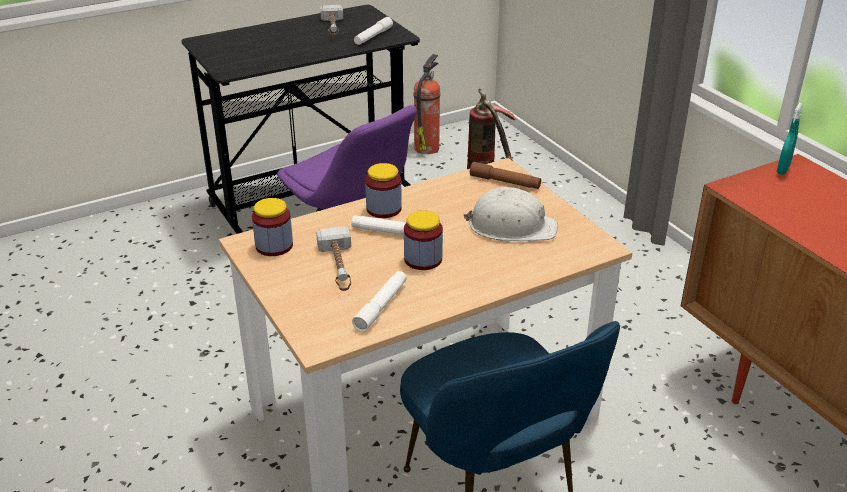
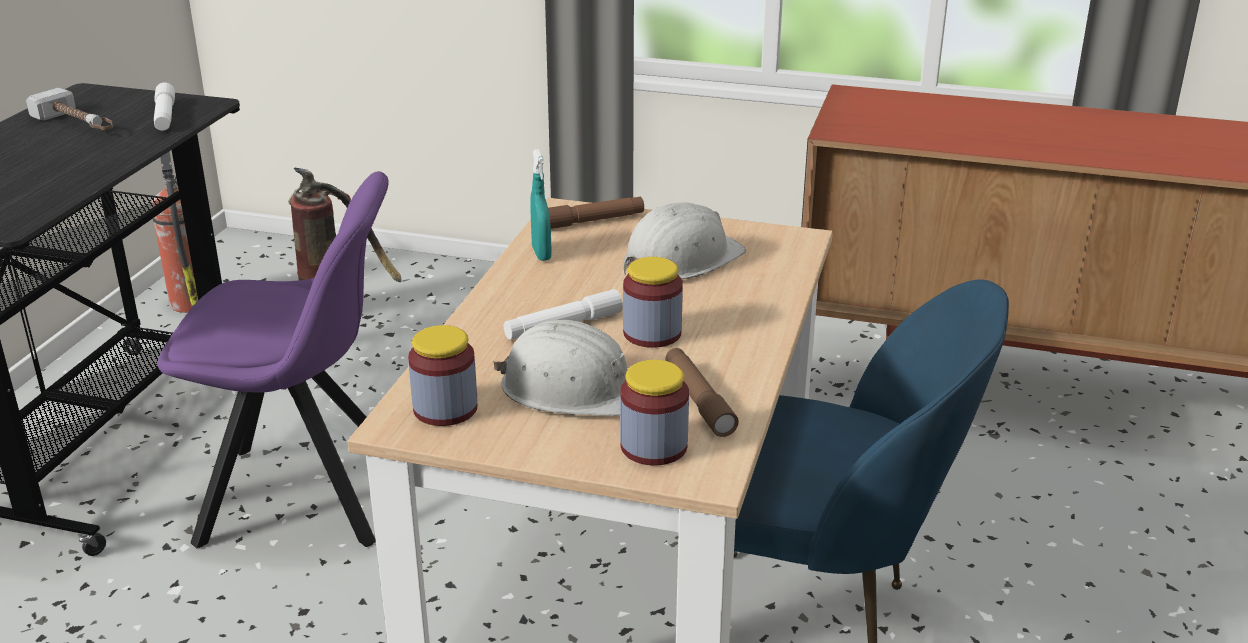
camera: 45 degrees left, 5 degrees down
hammer [316,226,351,291] -> white hard hat [493,320,628,416]
white flashlight [352,271,407,332] -> brown flashlight [665,348,739,437]
jar [365,163,402,218] -> jar moved to [620,360,689,465]
turquoise spray bottle [777,103,803,175] -> turquoise spray bottle moved to [530,149,551,261]

